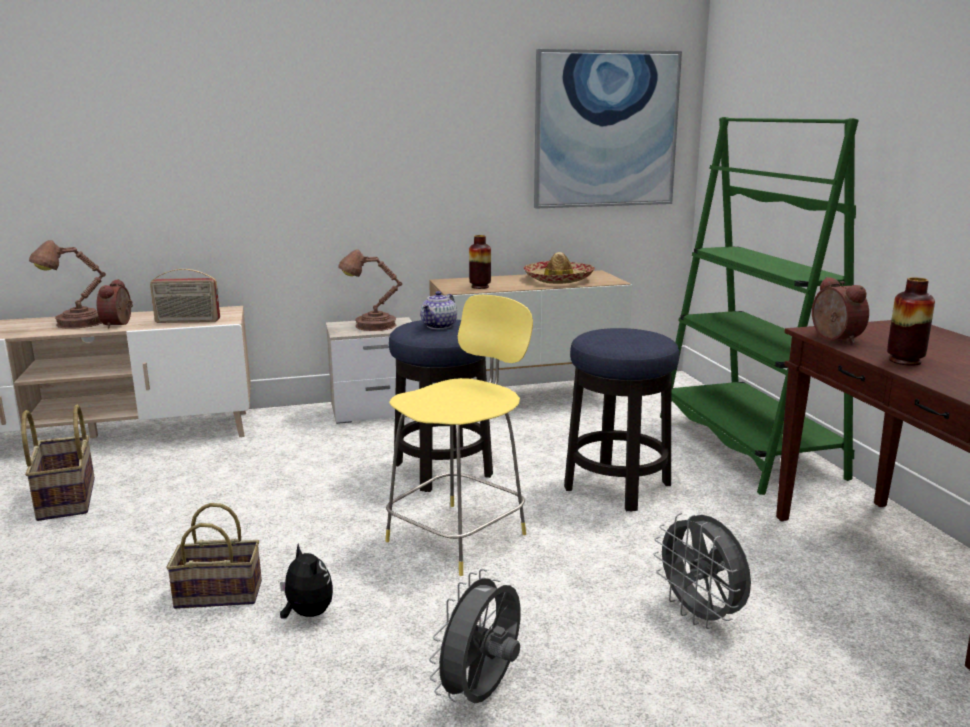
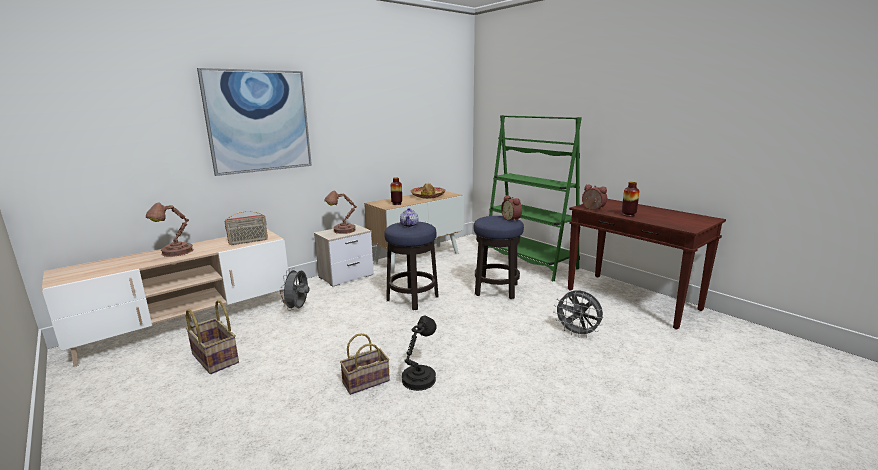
camera: 25 degrees left, 0 degrees up
alarm clock [97,279,133,329] -> alarm clock moved to [501,195,522,222]
plush toy [280,543,333,619] -> black table lamp [402,315,436,391]
yellow stool [385,295,533,576] -> none
grey fan [429,569,521,703] -> grey fan moved to [281,268,310,311]
picture [534,49,682,209] -> picture moved to [197,68,312,176]

